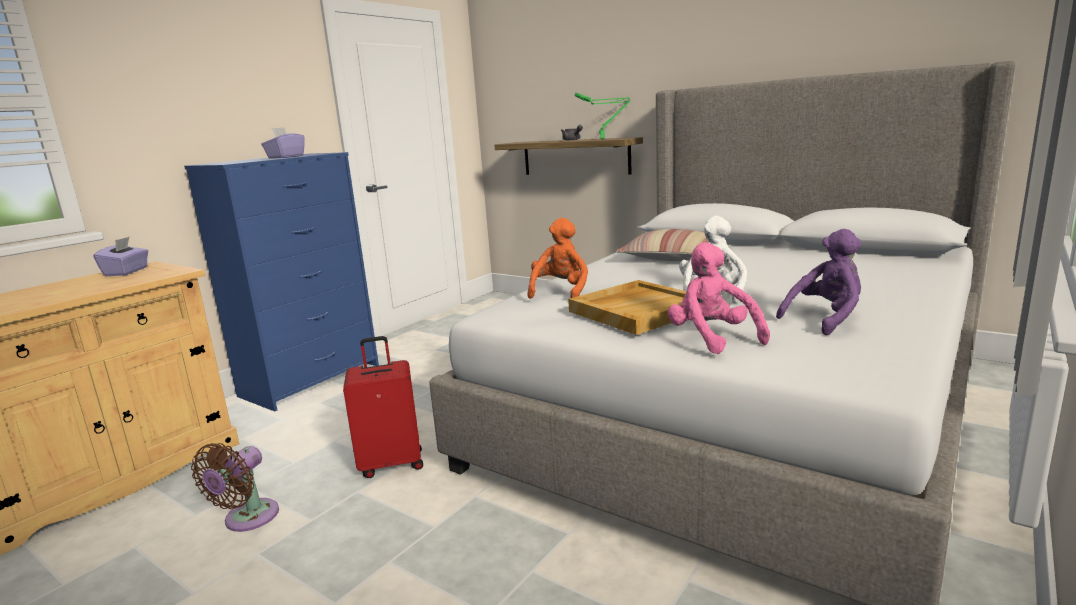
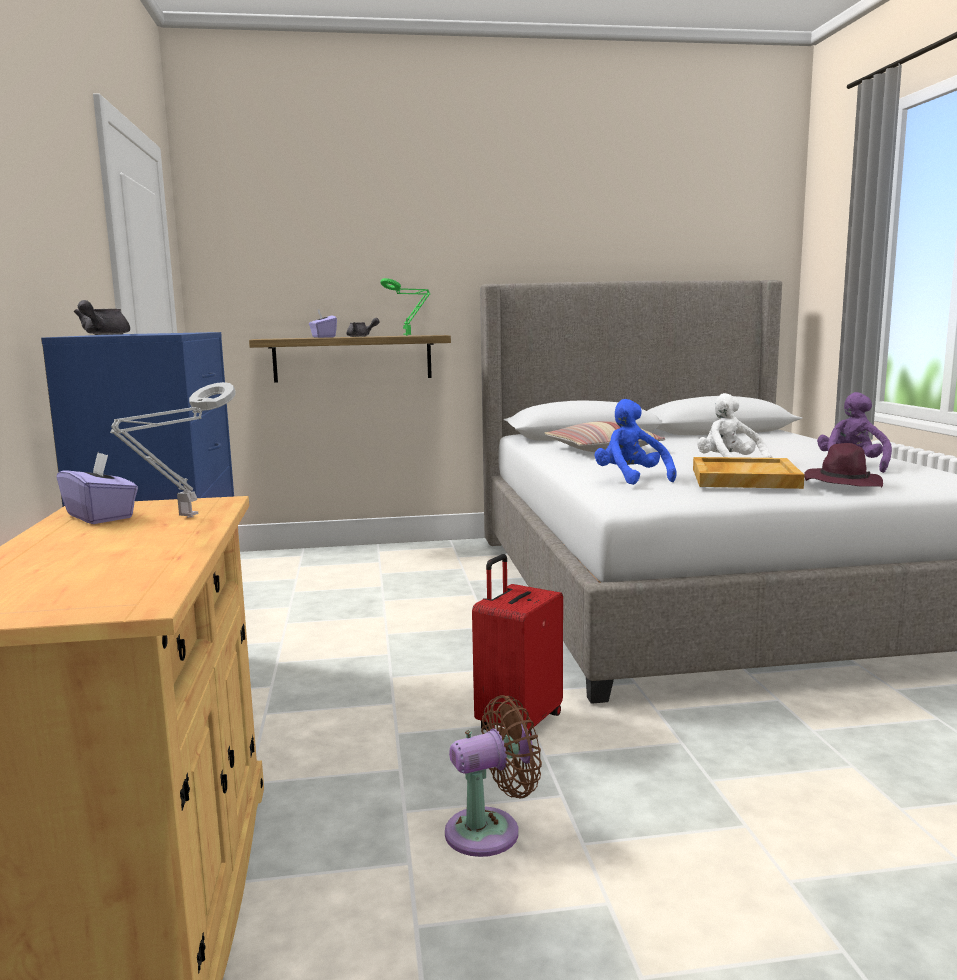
camera: 45 degrees left, 5 degrees down
brown fan [191,443,279,532] -> brown fan turned 90 degrees counterclockwise [445,695,542,857]
purple tissue box [261,127,305,159] -> purple tissue box moved to [309,310,337,338]
orange plush toy [527,218,588,299] -> blue plush toy [595,399,677,485]
pink plush toy [668,242,770,354] -> purple hat [804,443,883,487]
none -> grey teapot [74,300,130,335]
none -> grey table lamp [110,382,236,518]

